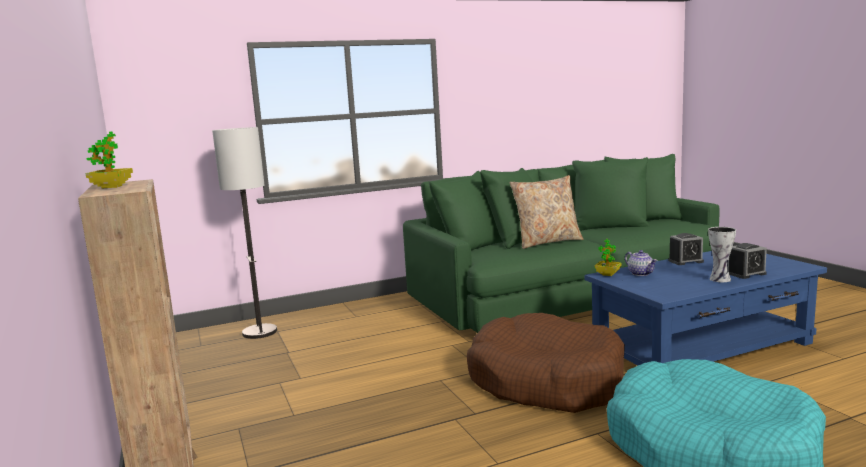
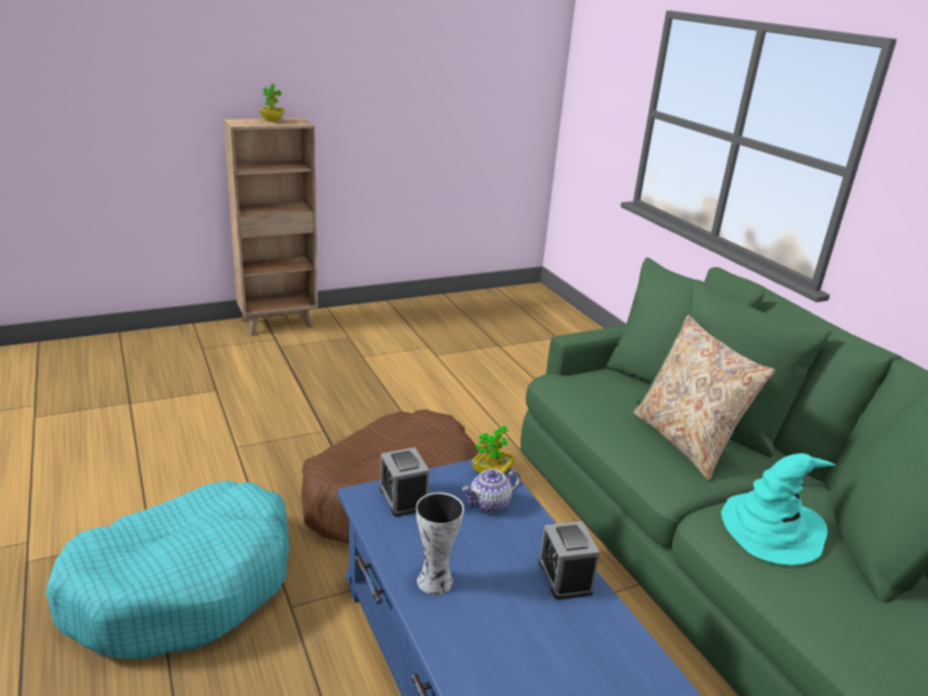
camera: 85 degrees right, 15 degrees up
floor lamp [212,127,277,339] -> none
alarm clock [728,243,767,279] -> alarm clock moved to [380,447,429,517]
none -> turquoise hat [721,453,836,565]

